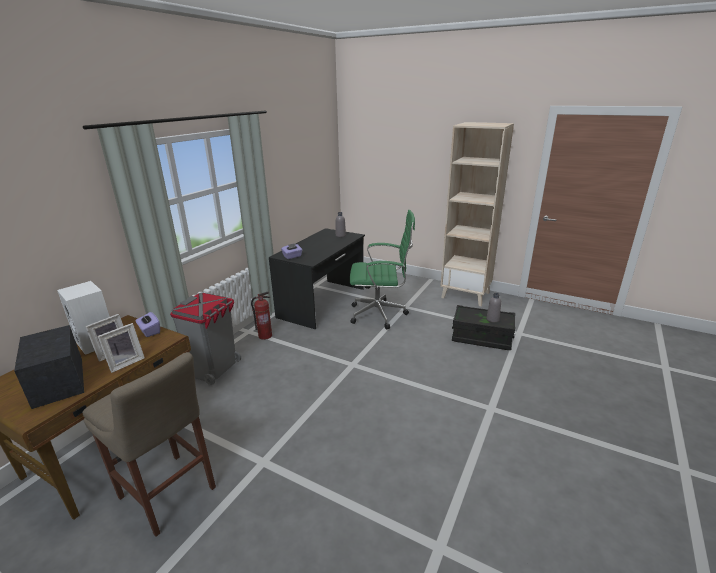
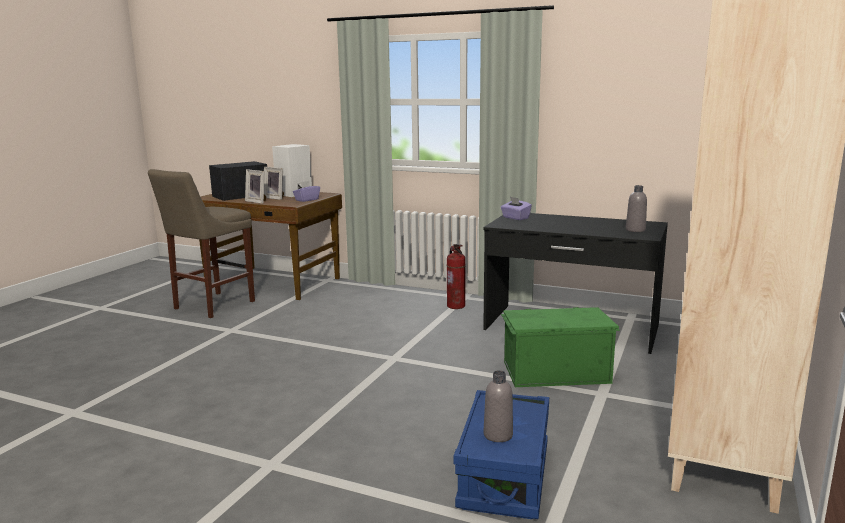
camera: 85 degrees right, 10 degrees down
grey trash can [170,293,241,385] -> none
green office chair [350,210,415,330] -> green storage box [501,307,620,387]
black storage box [452,305,515,350] -> blue storage box [454,390,549,519]

